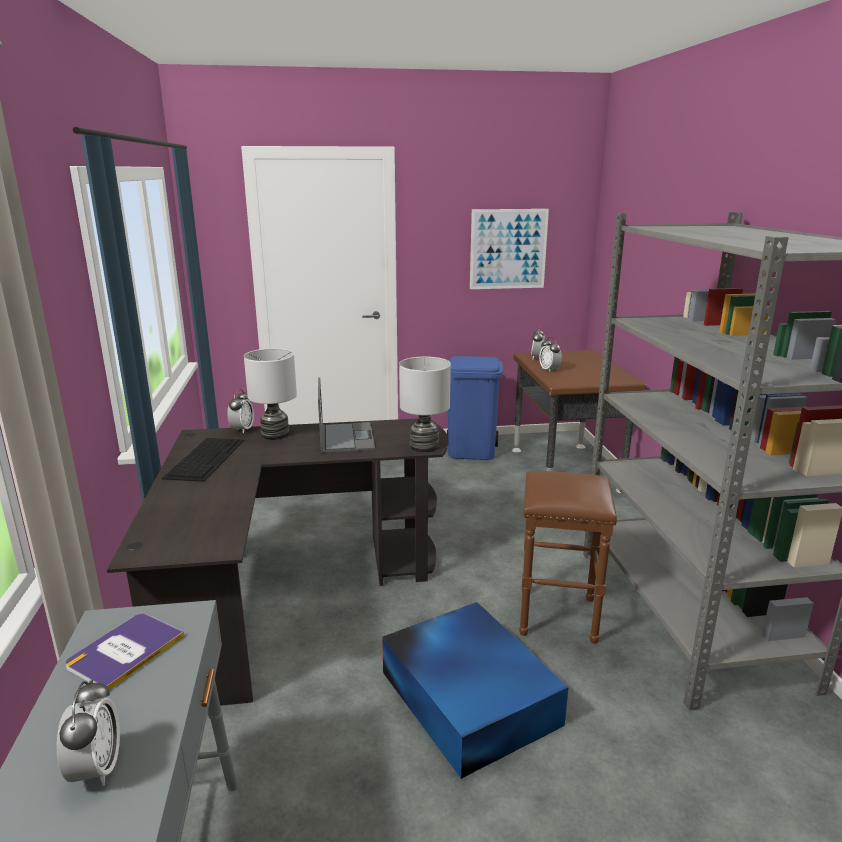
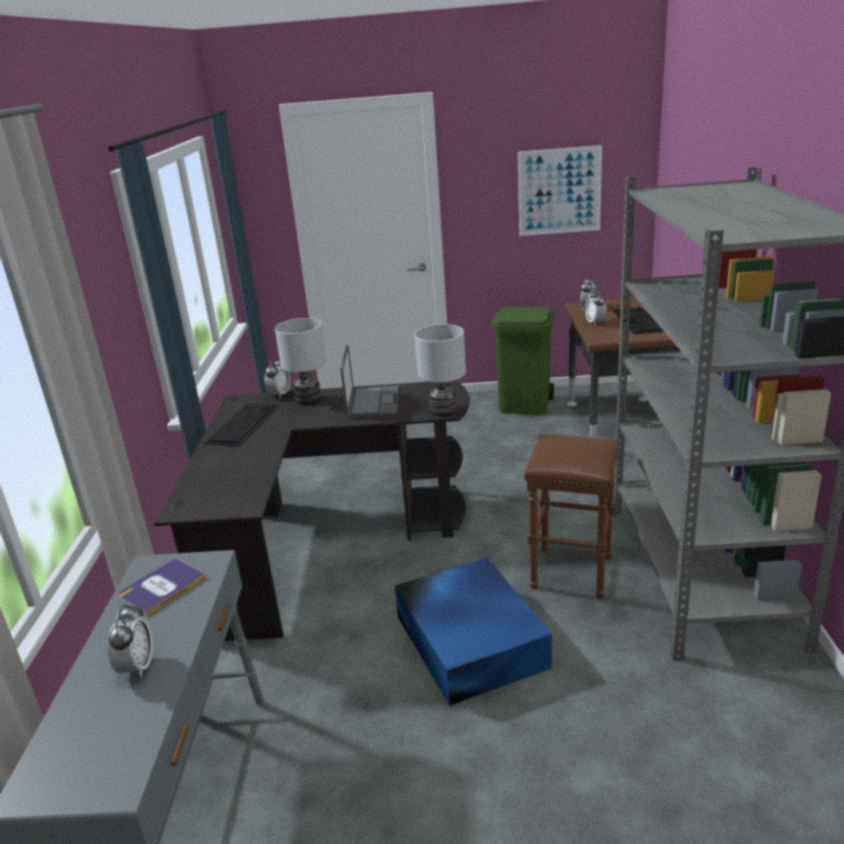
camera: 10 degrees right, 5 degrees up
blue trash can [447,356,503,460] -> green trash can [491,307,554,415]
none -> keyboard [613,307,664,335]

